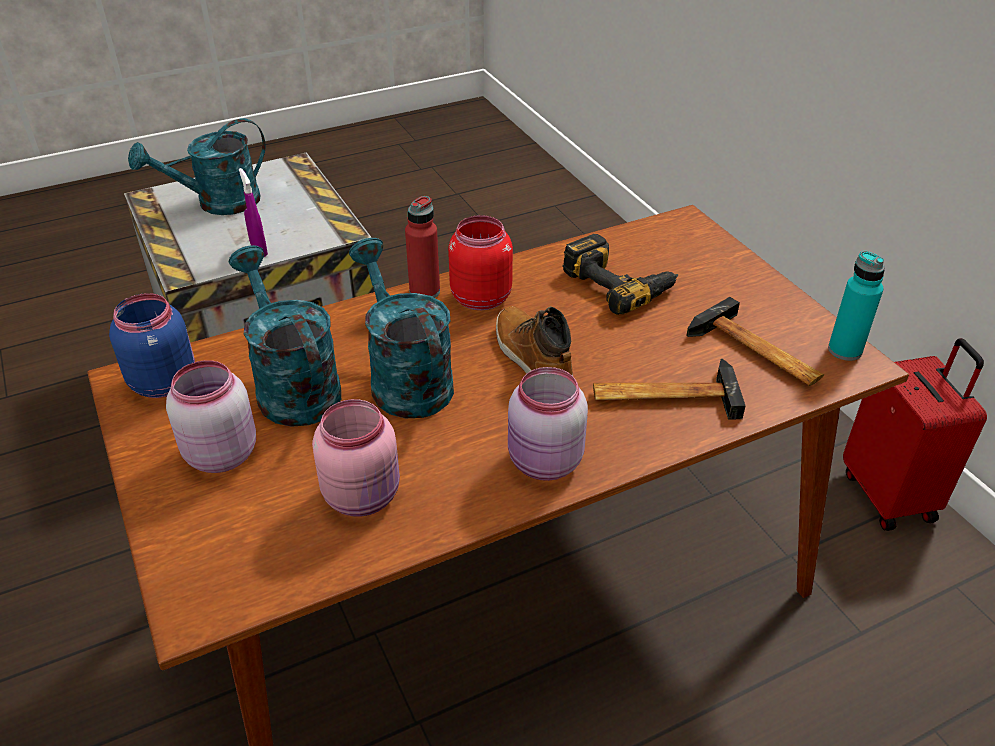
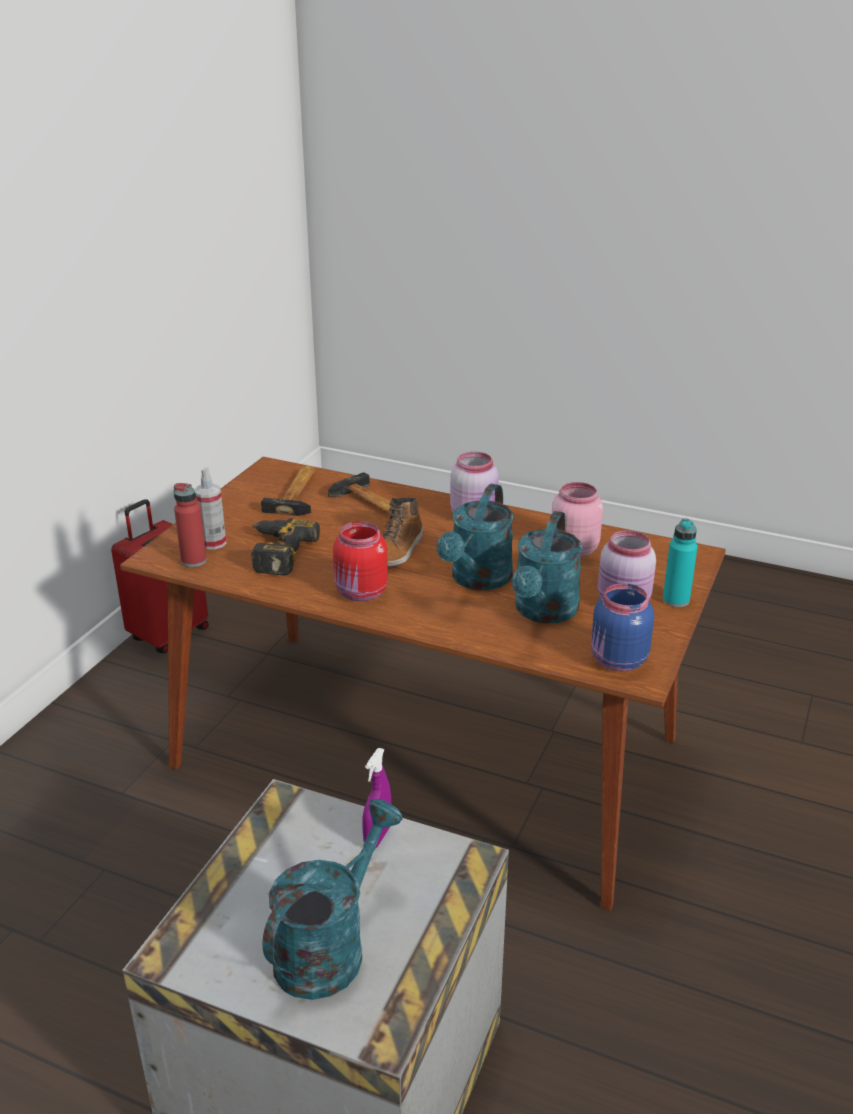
camera: 130 degrees left, 10 degrees down
turquoise watering can [128,118,266,215] -> turquoise watering can turned 75 degrees counterclockwise [262,799,403,1000]
red bottle [405,196,440,298] -> red bottle moved to [173,483,207,567]
turquoise bottle [828,251,885,361] -> turquoise bottle moved to [663,518,698,607]
none -> spray bottle [194,467,226,549]

